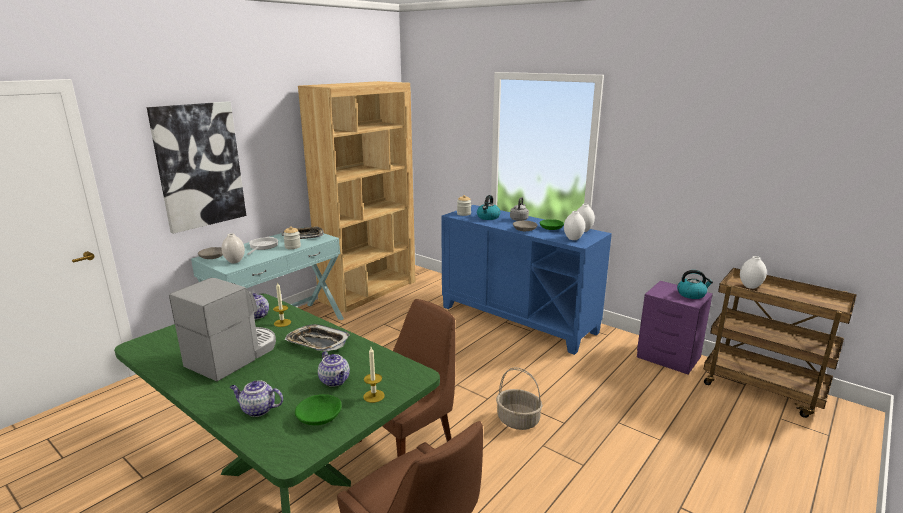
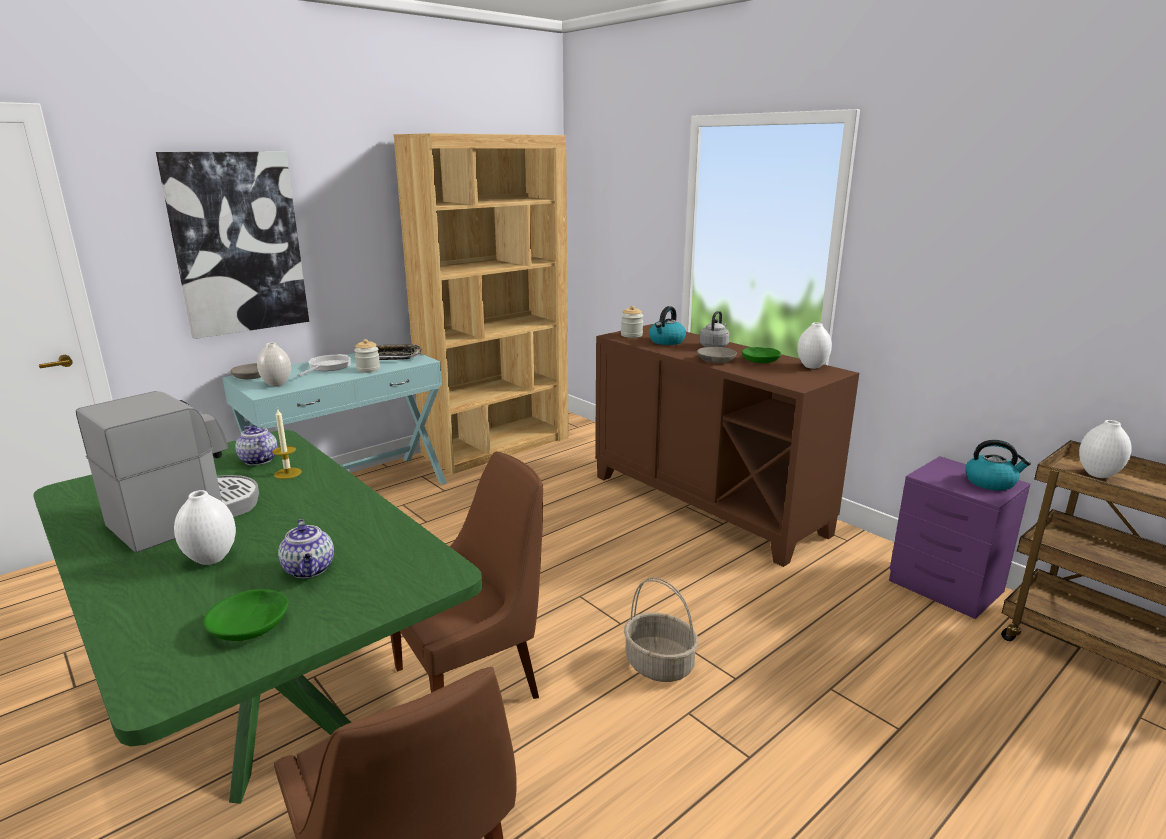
camera: 10 degrees right, 0 degrees up
teapot [230,380,283,417] -> none
tray [285,324,350,351] -> none
candle [363,347,385,403] -> none
blue cabinet [441,205,612,355] -> brown cabinet [595,324,859,567]
white vase [564,211,585,240] -> white vase moved to [174,490,236,565]

